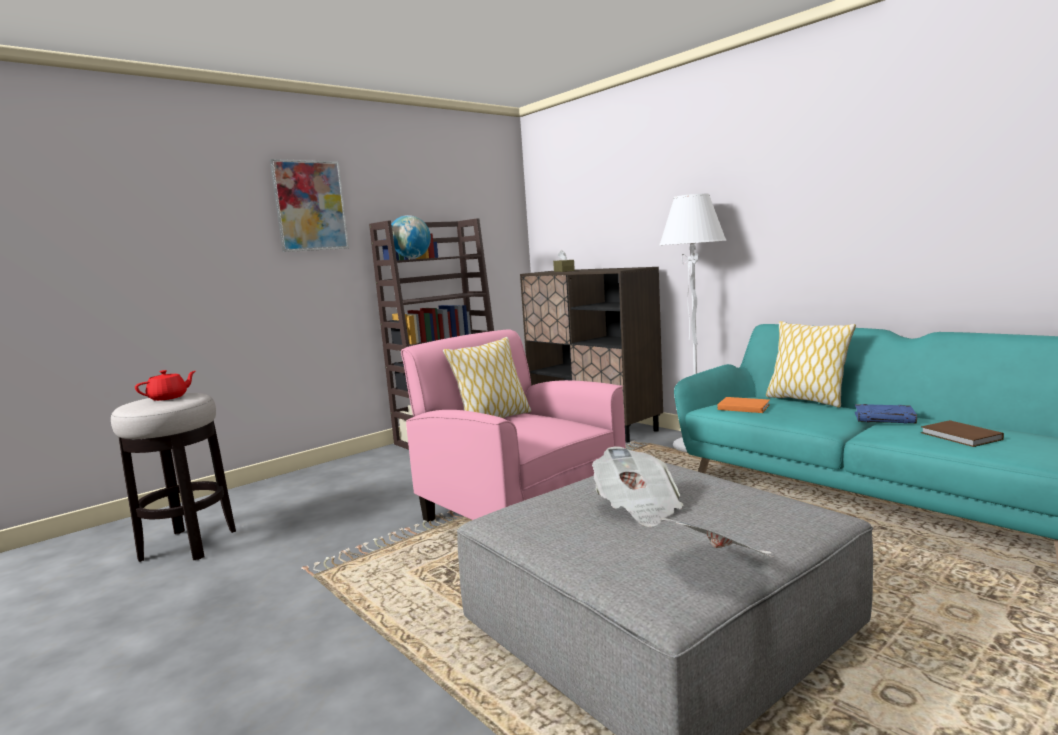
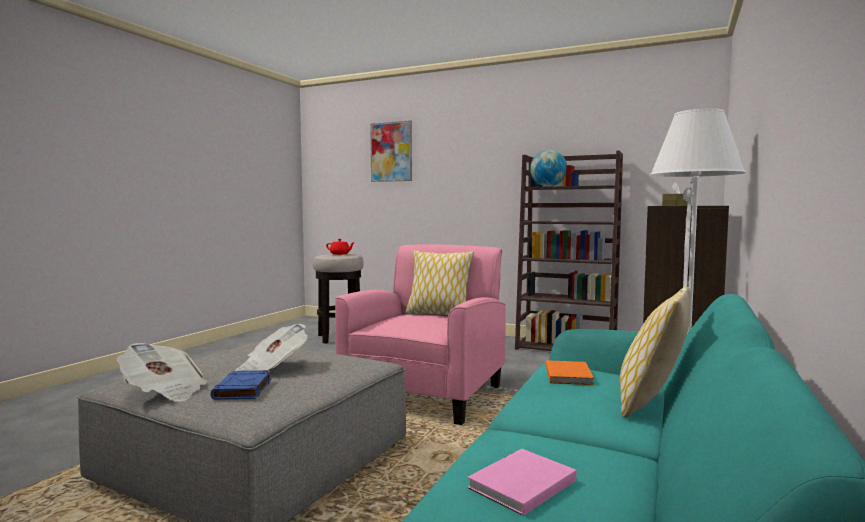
camera: 65 degrees right, 5 degrees down
picture [270,159,349,252] -> picture moved to [370,120,412,182]
blue book [855,404,917,424] -> blue book moved to [211,370,271,400]
brown book [921,420,1004,447] -> pink book [467,449,577,516]

